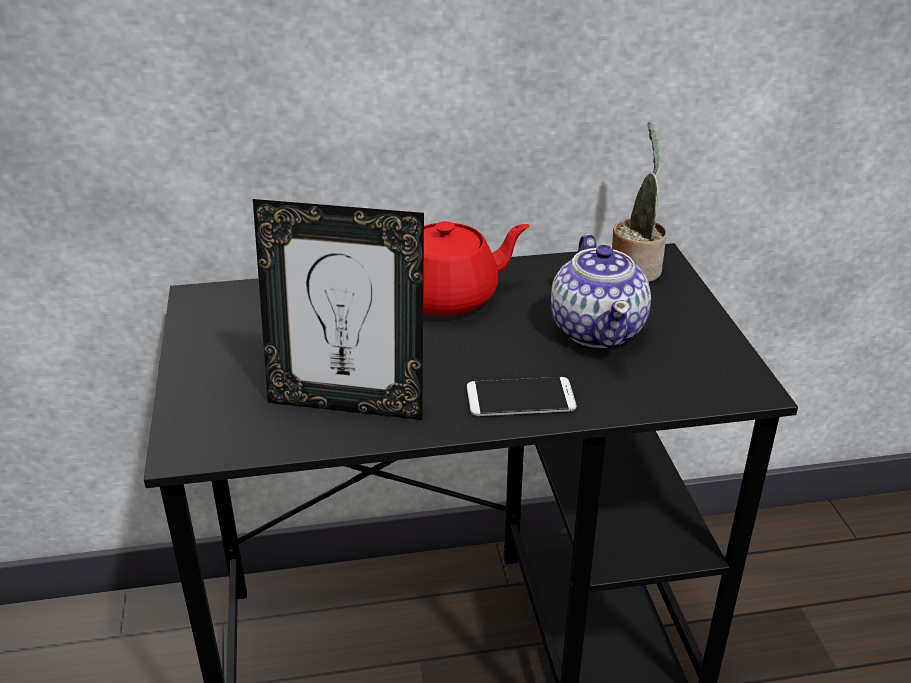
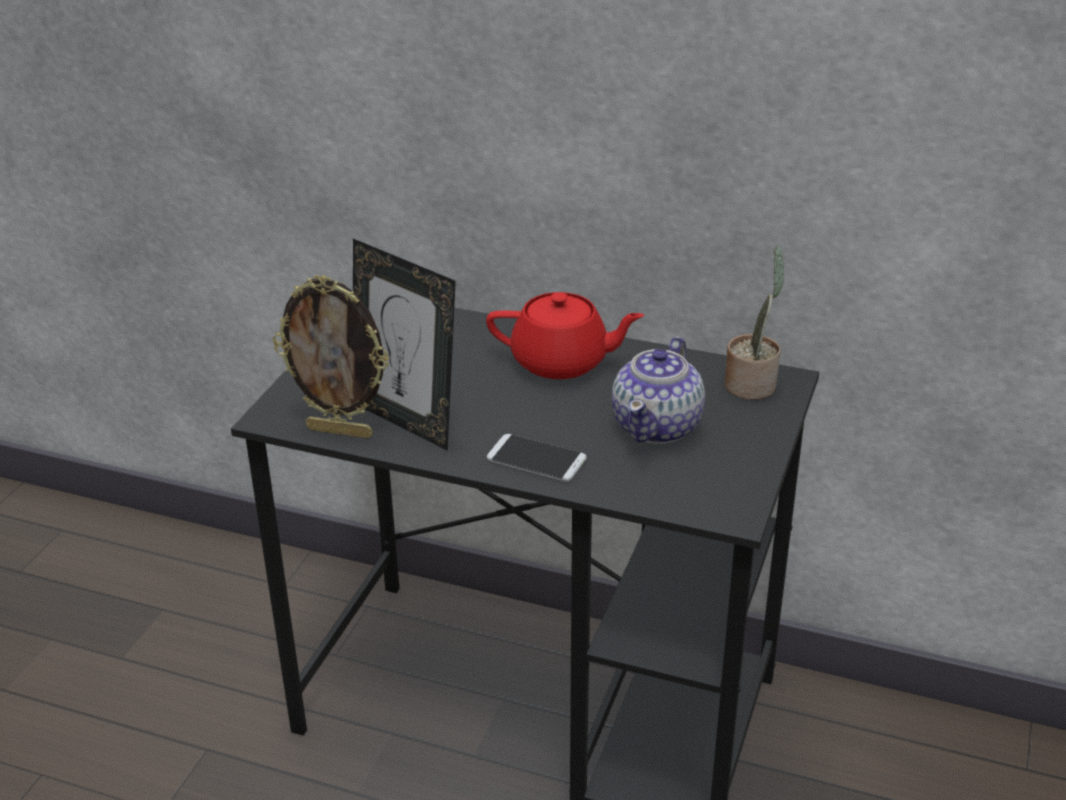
camera: 30 degrees right, 0 degrees up
none -> picture frame [273,275,389,439]

